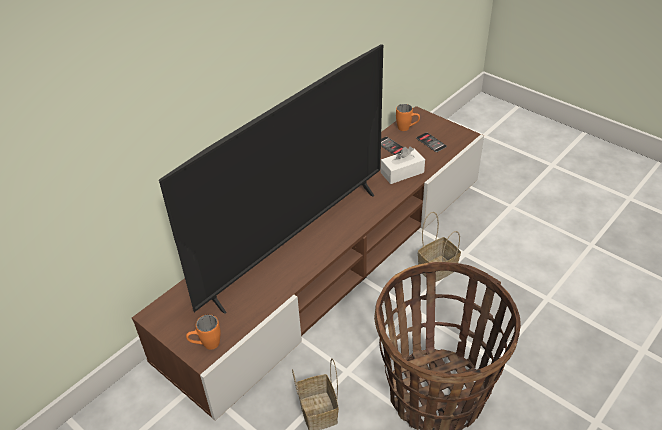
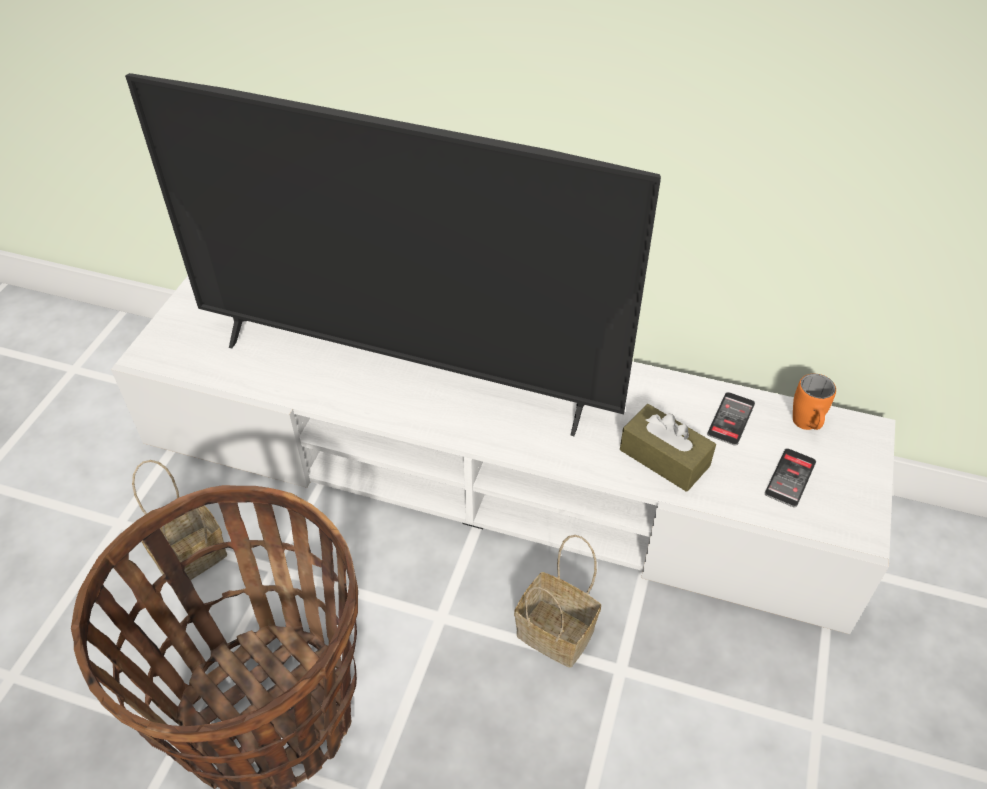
camera: 65 degrees right, 5 degrees up
brown tv stand [132,106,484,421] -> white tv stand [111,276,895,634]
orange mug [186,314,221,350] -> none
white tissue box [381,147,425,184] -> brown tissue box [620,404,716,492]

